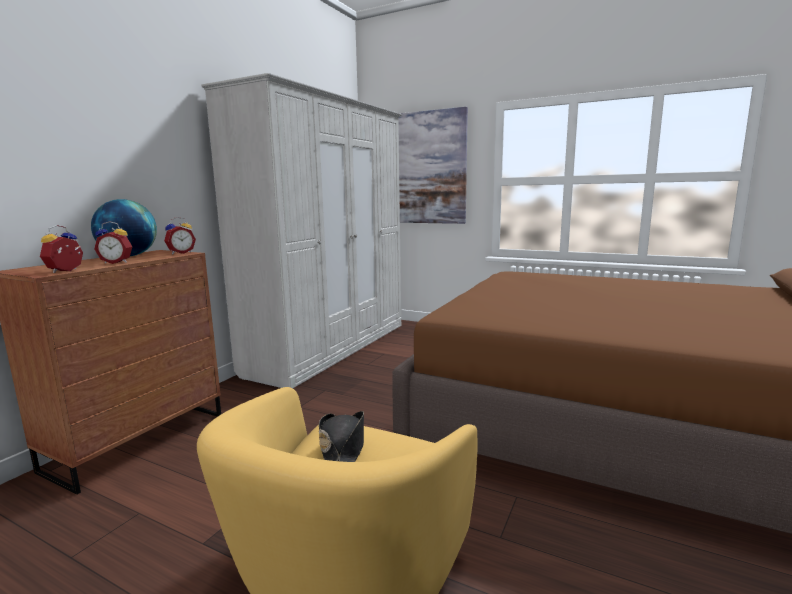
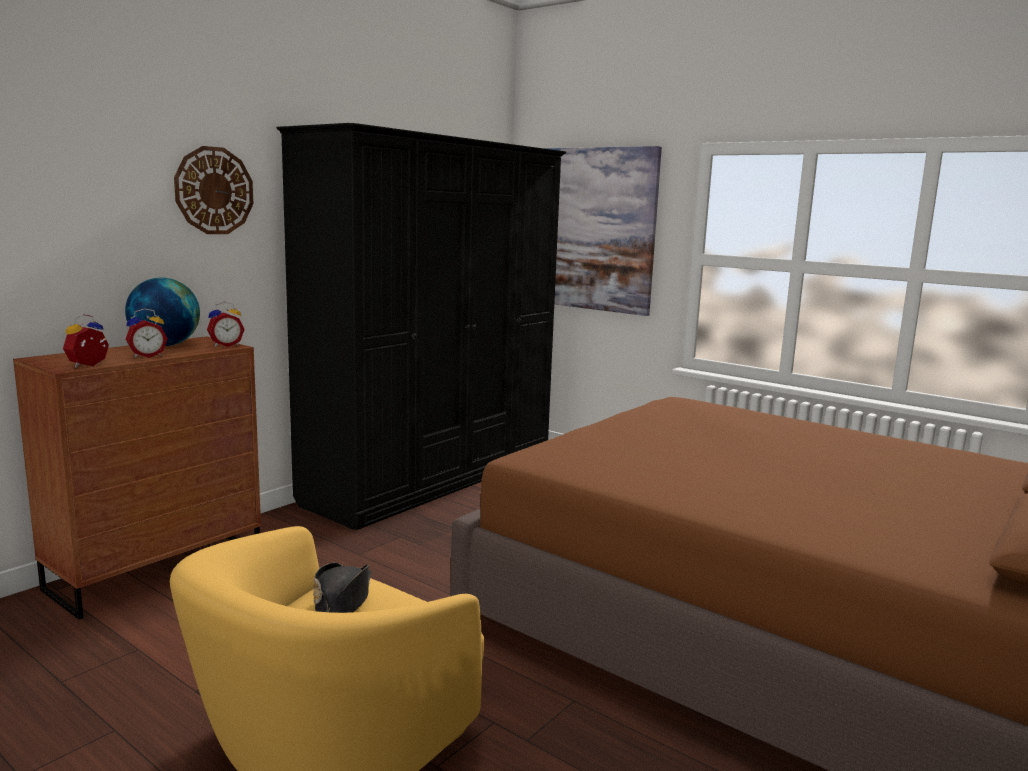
camera: 10 degrees right, 0 degrees up
alarm clock [94,221,132,264] -> alarm clock turned 45 degrees counterclockwise [126,308,168,358]
white wardrobe [201,73,402,388] -> black wardrobe [277,123,567,530]
none -> wall clock [174,146,253,234]

